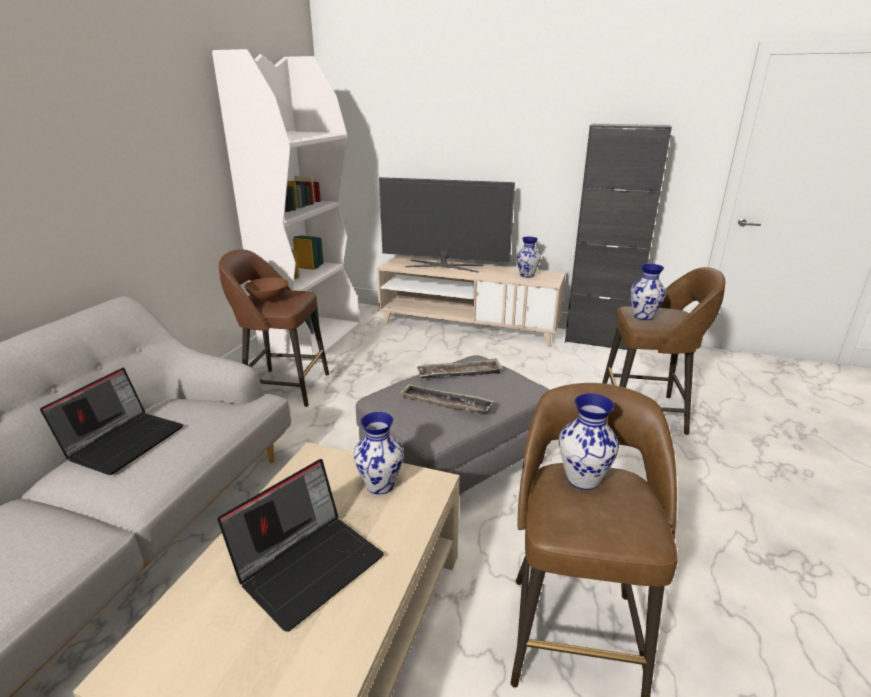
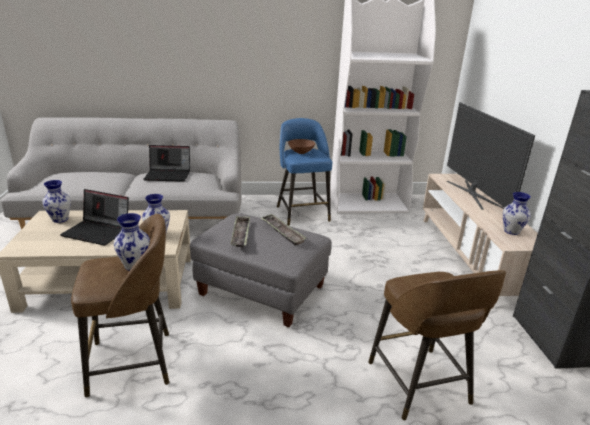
camera: 65 degrees right, 0 degrees up
brown stool [219,249,329,407] -> blue stool [277,118,332,226]
vase [630,264,666,320] -> vase moved to [42,180,71,223]

